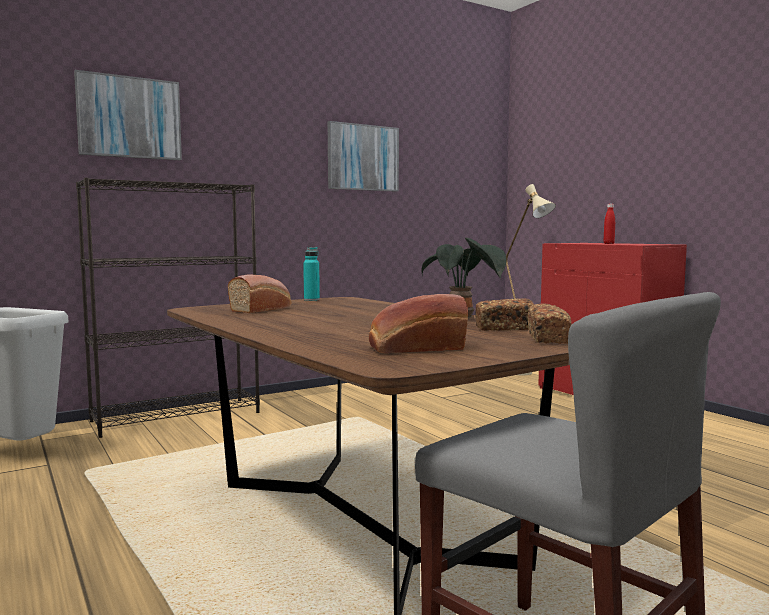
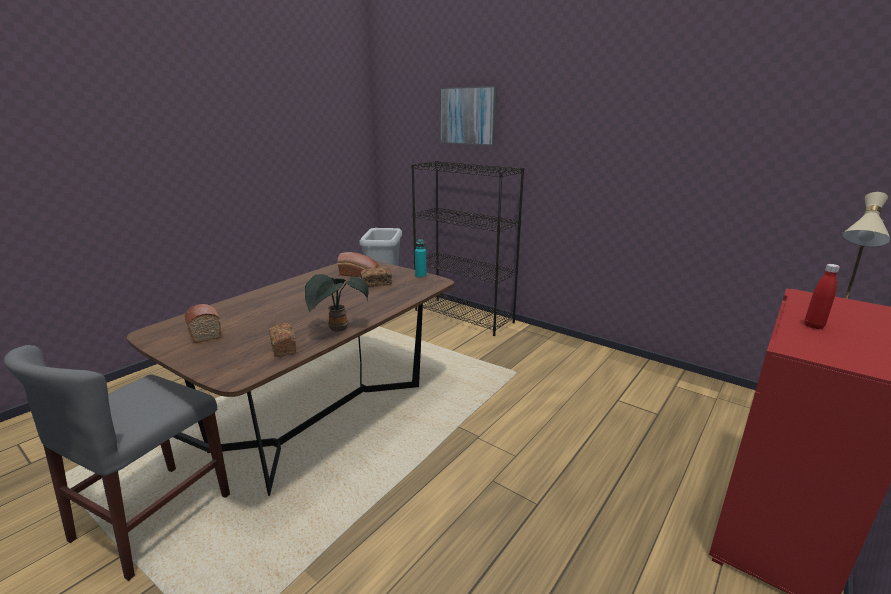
camera: 70 degrees right, 15 degrees up
picture [328,121,399,191] -> none
bread [528,303,571,344] -> bread moved to [361,267,392,287]

